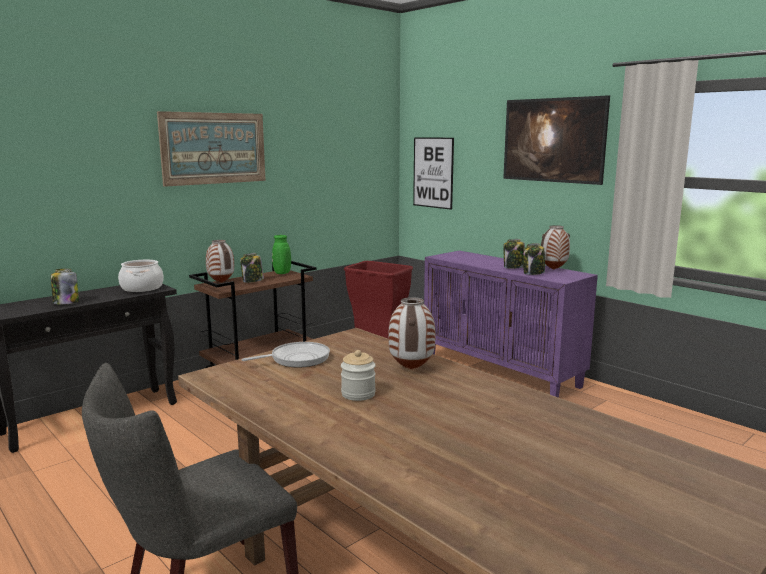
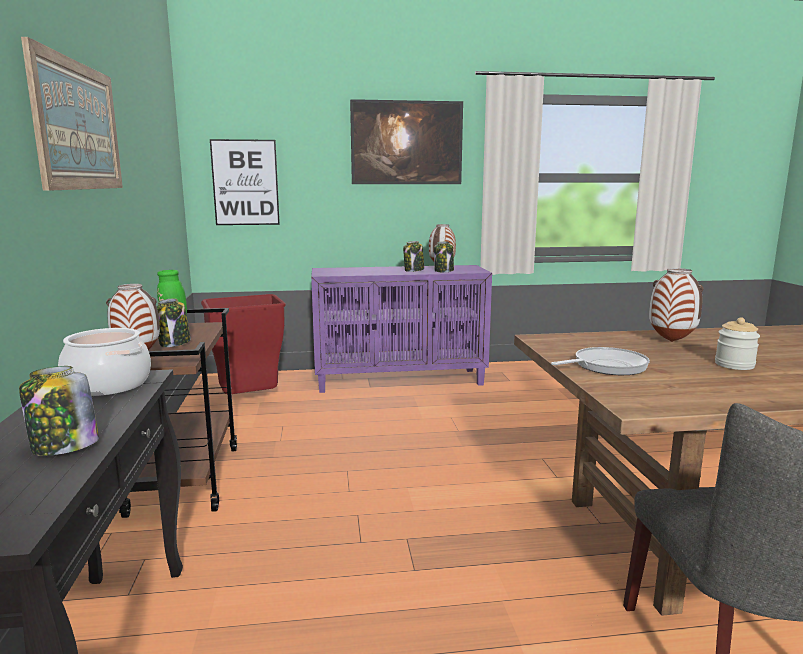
camera: 55 degrees left, 0 degrees up
frying pan [242,342,330,368] -> frying pan turned 60 degrees clockwise [551,347,650,375]

